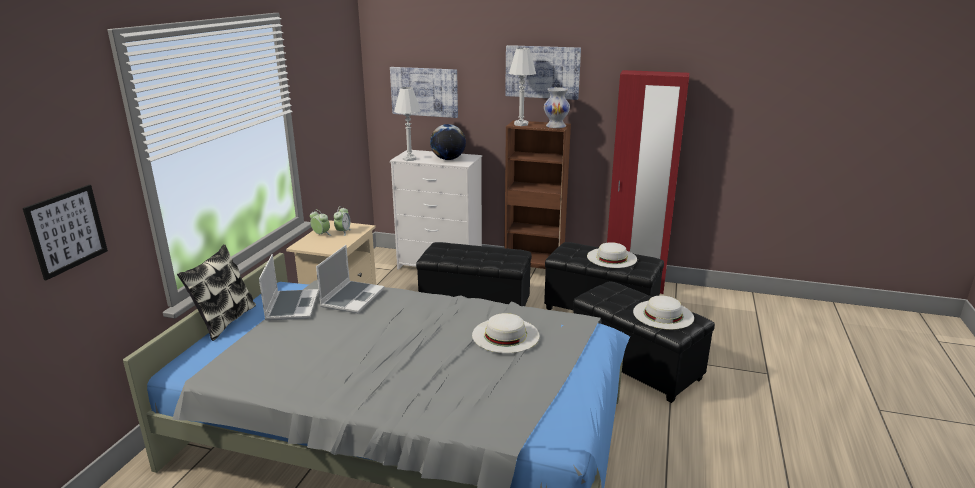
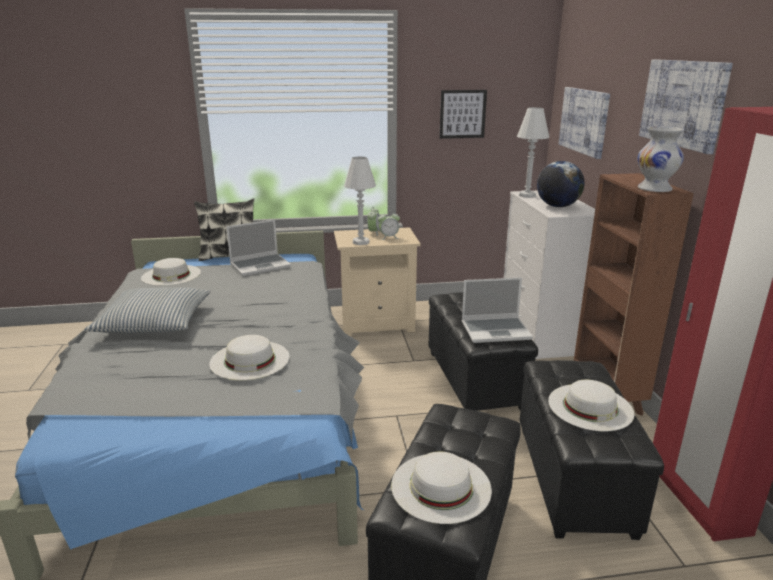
camera: 65 degrees right, 0 degrees up
picture [23,185,108,280] -> picture moved to [439,90,487,139]
laptop [316,245,384,313] -> laptop moved to [462,277,533,343]
white table lamp [509,48,536,126] -> white table lamp moved to [344,157,376,245]
none -> pillow [84,288,211,333]
none -> white hat [141,258,201,286]

